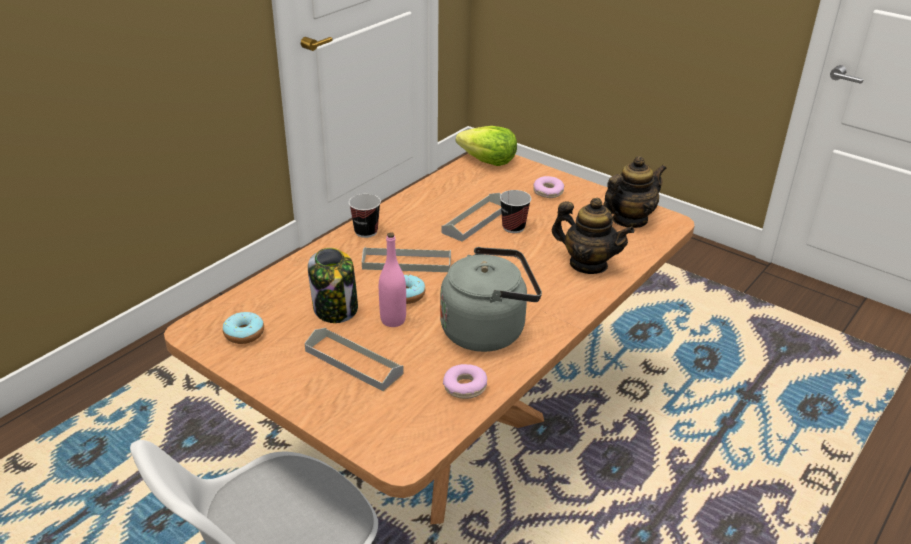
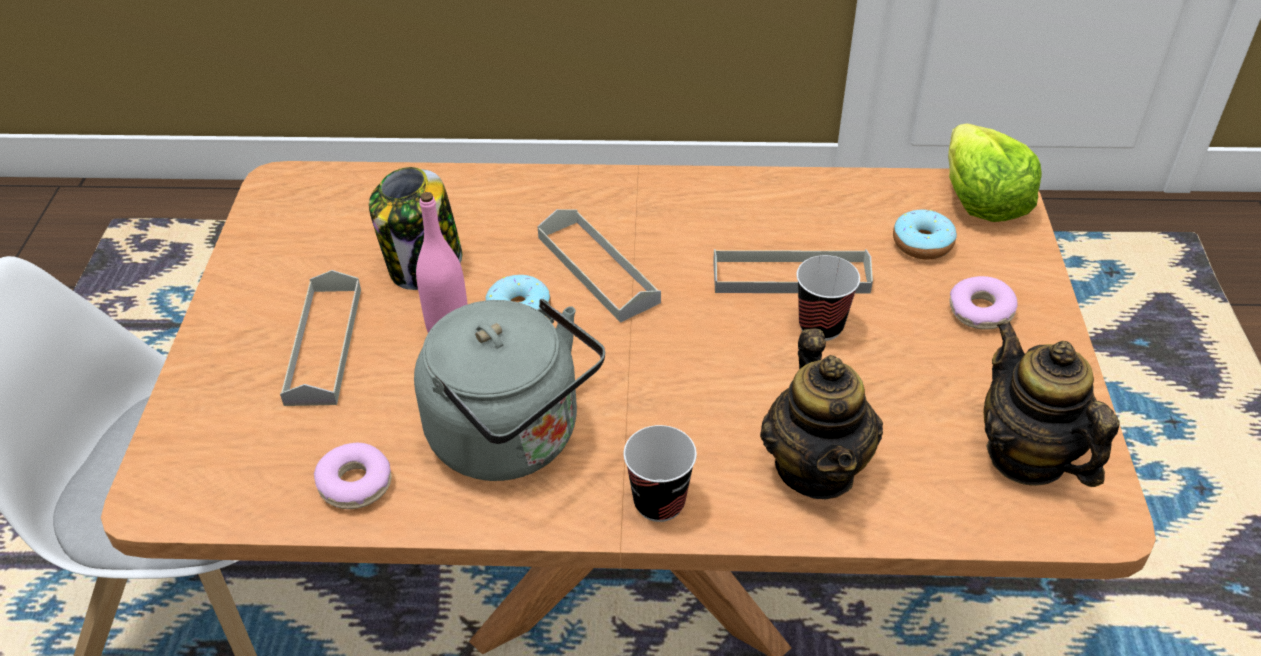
camera: 55 degrees right, 10 degrees up
donut [223,312,264,344] -> donut moved to [893,209,957,259]
cup [349,194,381,238] -> cup moved to [623,425,697,522]
teapot [603,156,667,228] -> teapot turned 135 degrees counterclockwise [983,321,1119,487]

